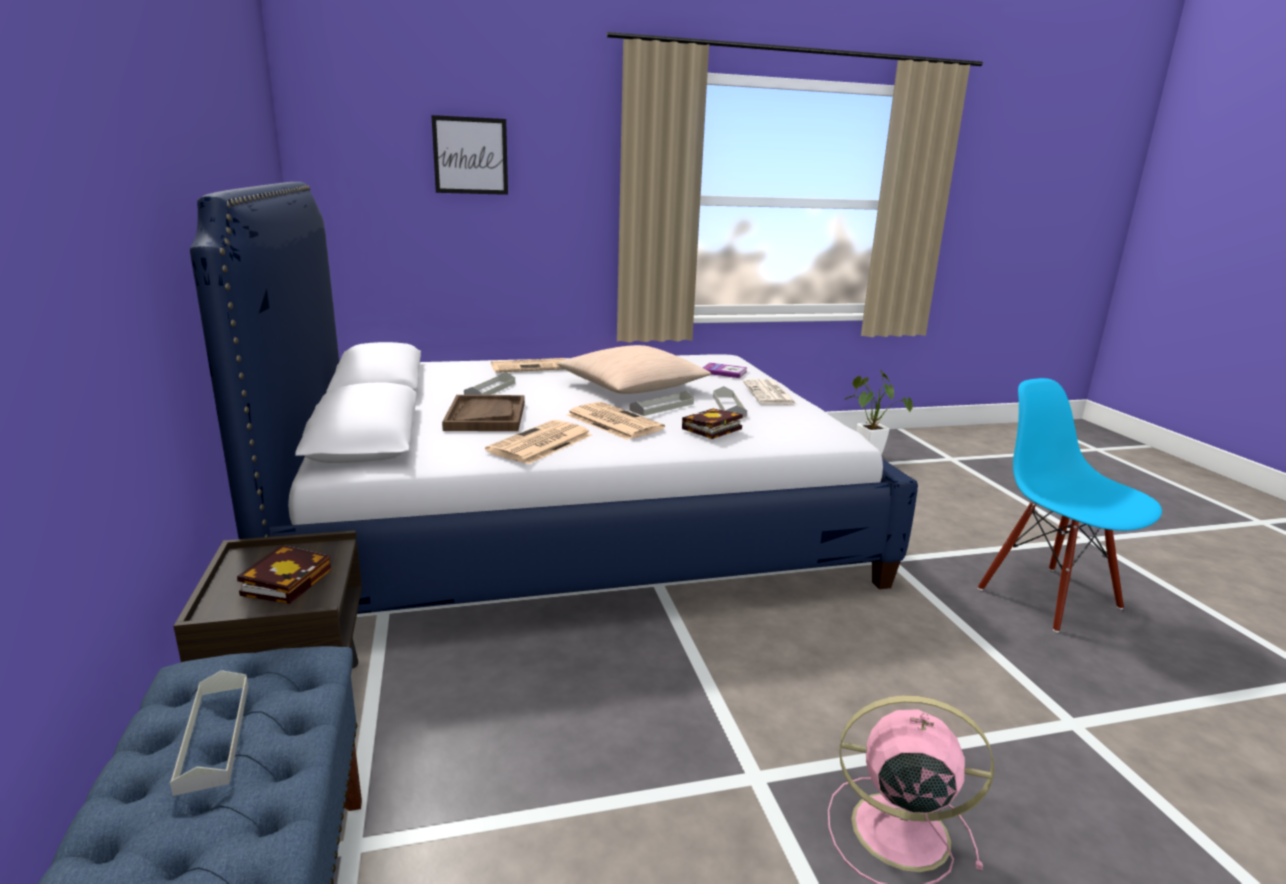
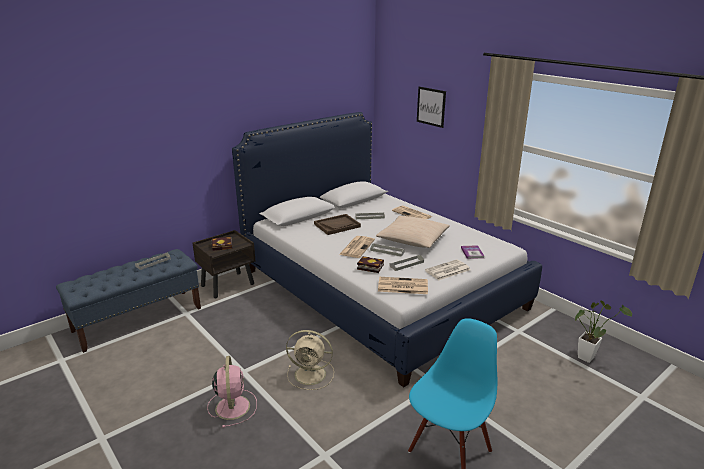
camera: 65 degrees right, 5 degrees up
newspaper [485,420,592,464] -> newspaper moved to [378,277,428,294]
none -> beige fan [286,330,334,390]

